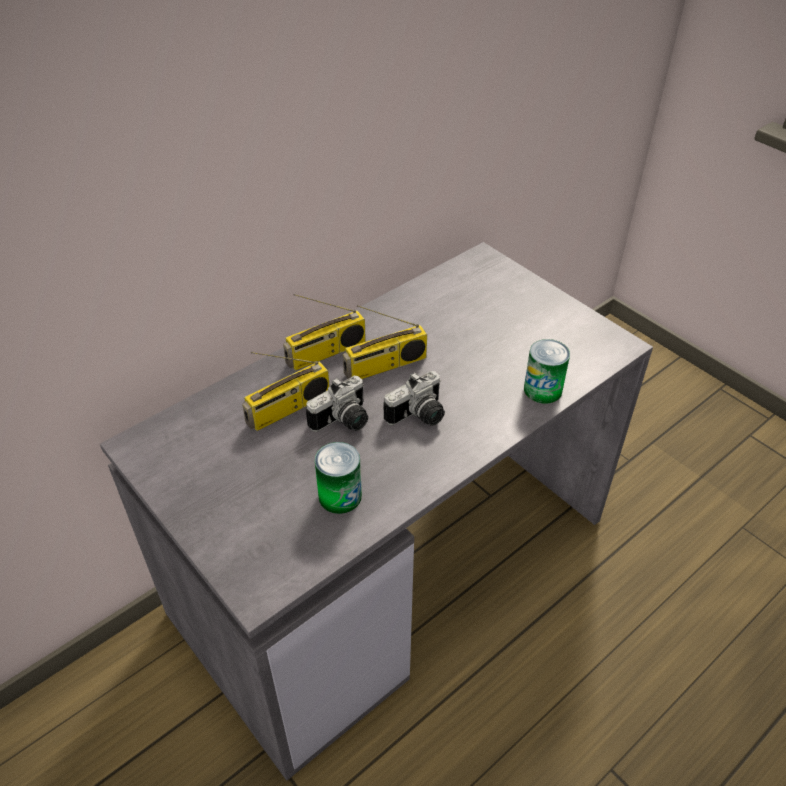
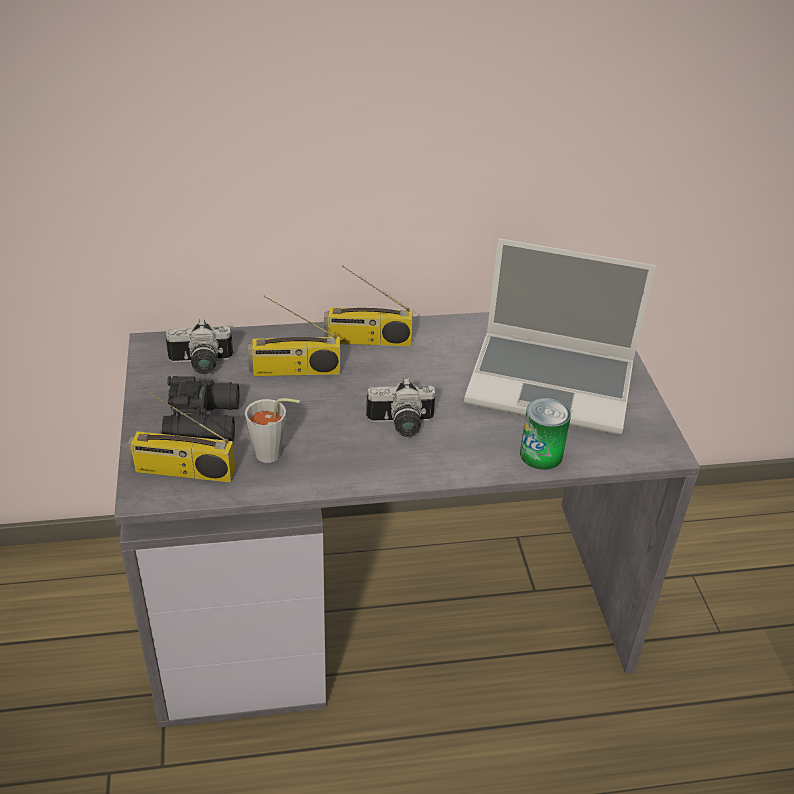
camera: 30 degrees right, 5 degrees down
camera [306,376,368,432] -> camera moved to [166,319,233,374]
can [315,442,362,514] -> grey cup [245,398,300,463]
radio [343,305,427,379] -> radio moved to [127,388,235,482]
none -> black binoculars [162,376,239,442]
none -> laptop [464,238,656,434]

